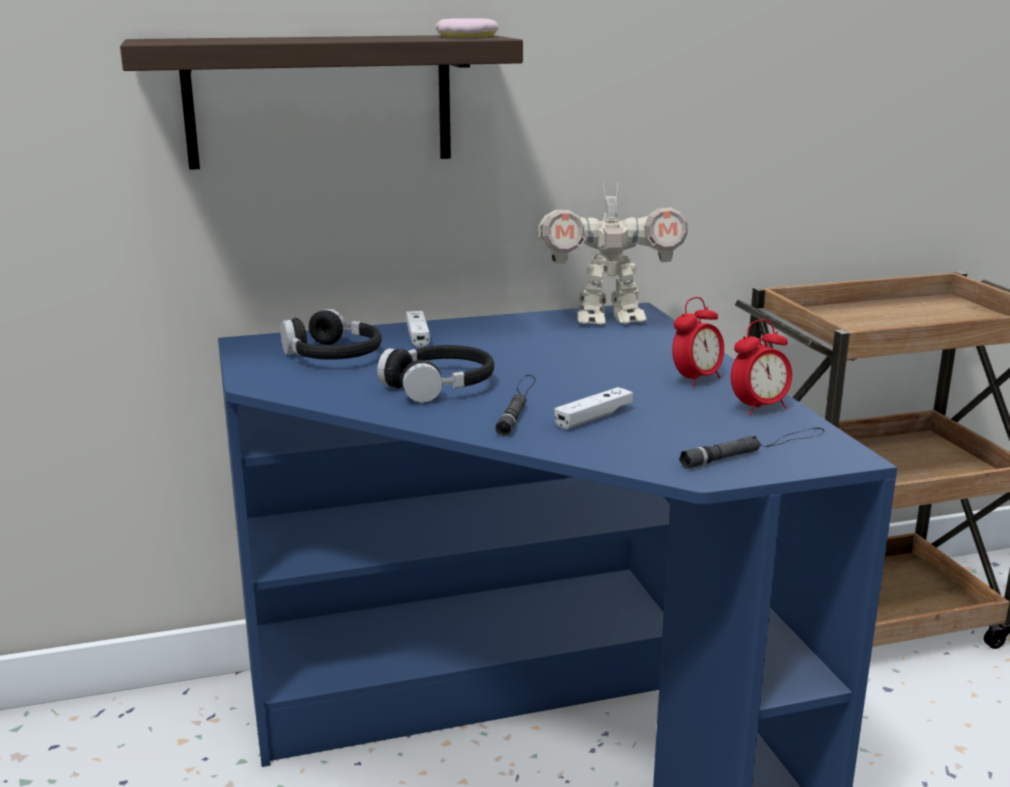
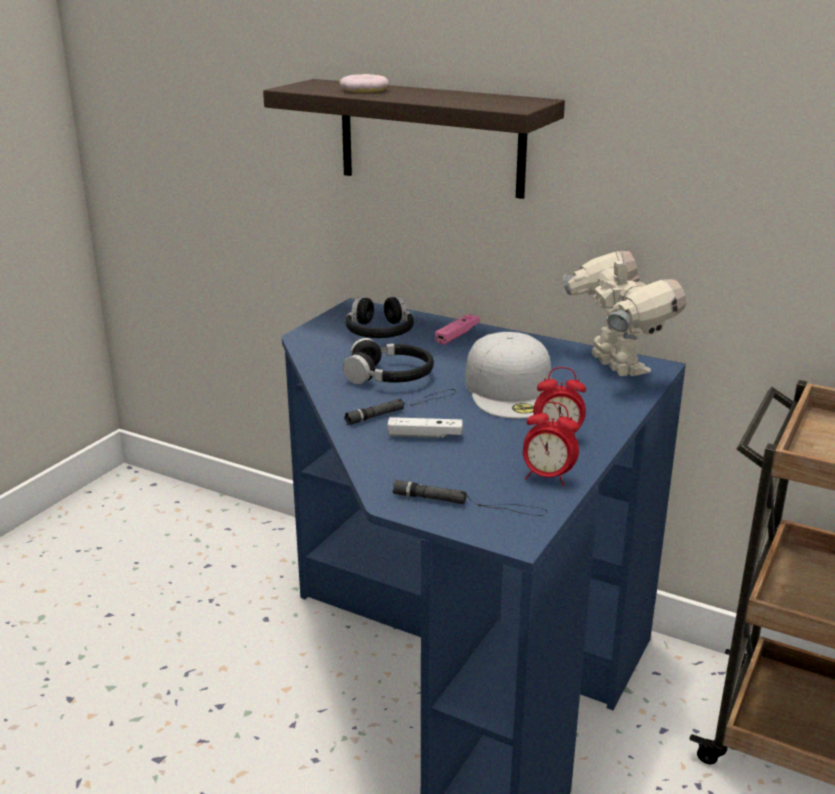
camera: 45 degrees right, 5 degrees up
white game controller [406,311,430,347] -> pink game controller [435,314,479,345]
donut [435,18,499,37] -> donut moved to [339,74,389,93]
toy robot [537,182,688,324] -> toy robot turned 150 degrees counterclockwise [563,249,686,376]
none -> white cap [465,332,551,419]

